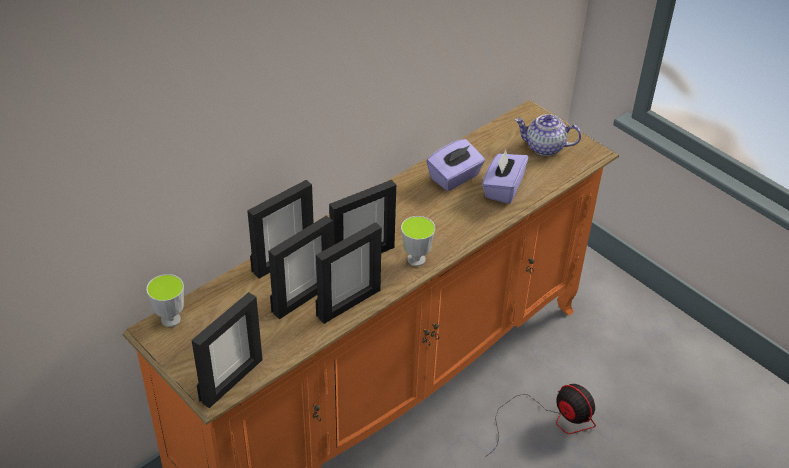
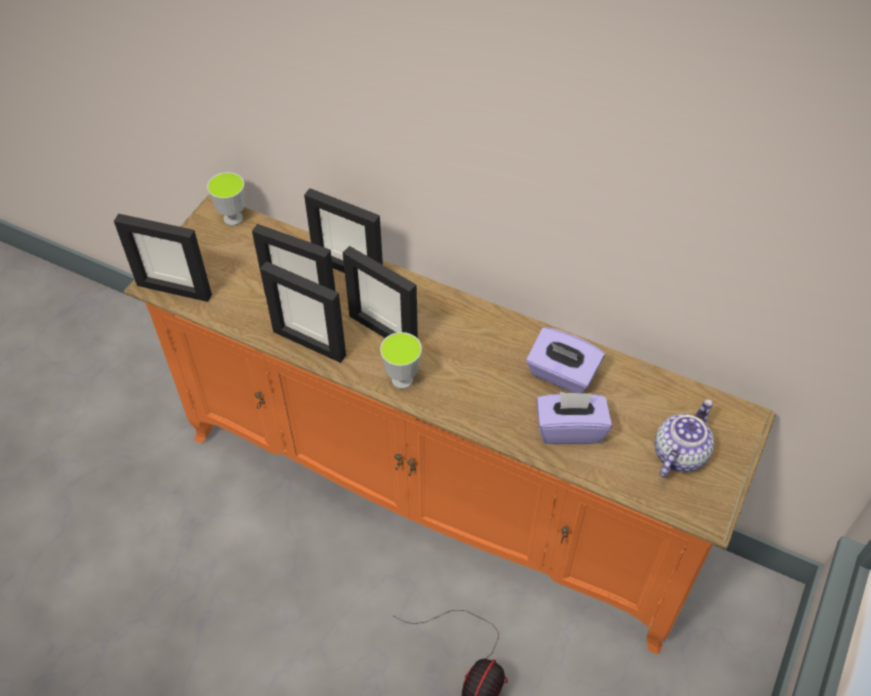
camera: 70 degrees right, 10 degrees up
teapot [515,114,581,156] -> teapot turned 45 degrees clockwise [655,399,714,478]

